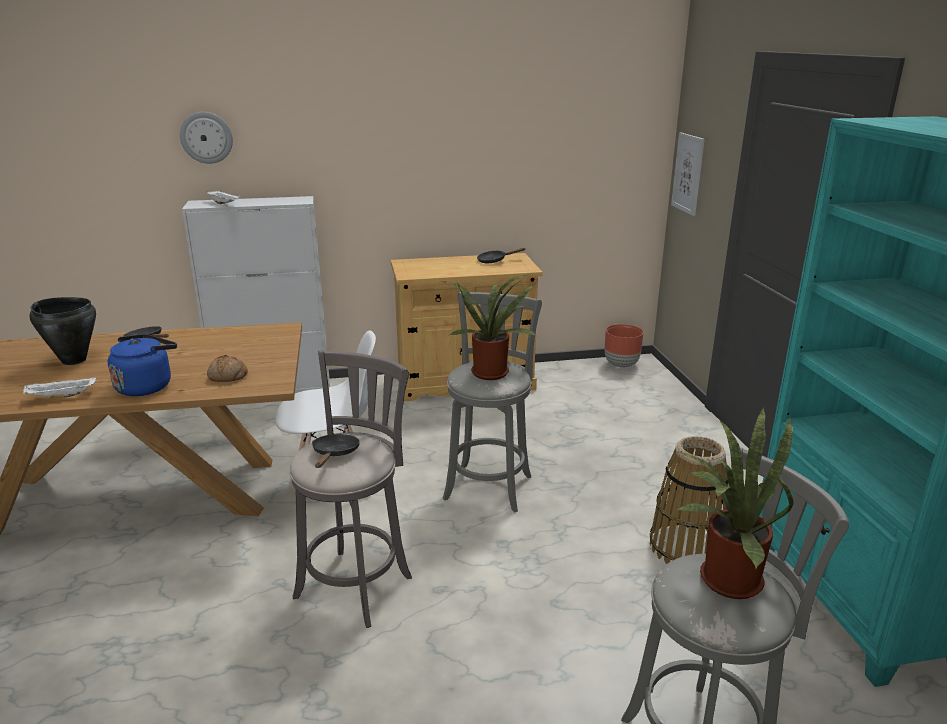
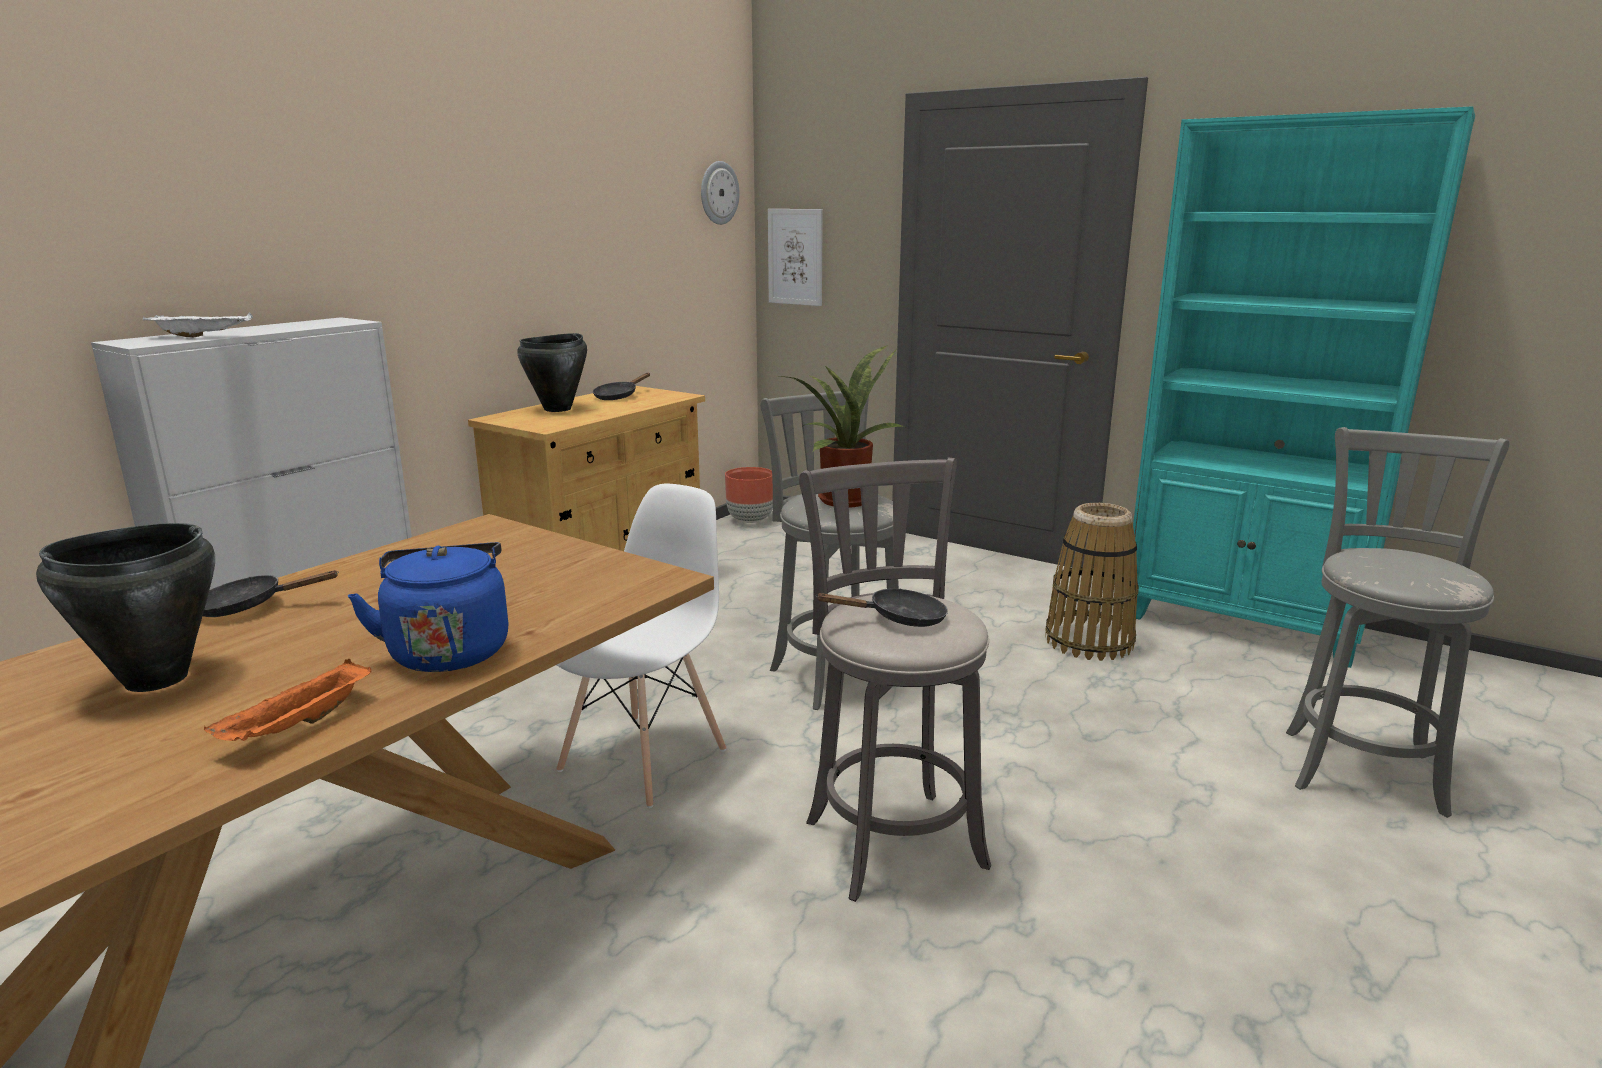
camera: 45 degrees left, 5 degrees down
white tray [23,376,96,397] -> orange tray [204,659,372,741]
wall clock [180,112,233,164] -> wall clock moved to [701,161,740,225]
bread [207,355,248,382] -> none
black frying pan [312,434,360,468] -> black frying pan turned 120 degrees clockwise [816,588,948,627]
potted plant [677,408,793,599] -> none
none -> black cooking pot [517,333,587,412]

